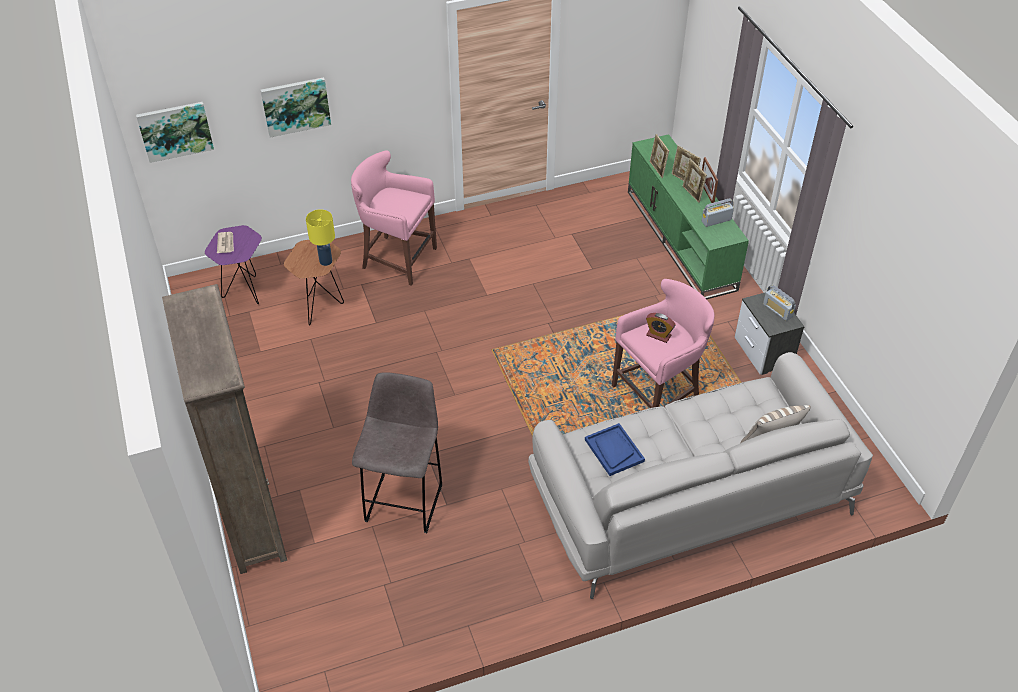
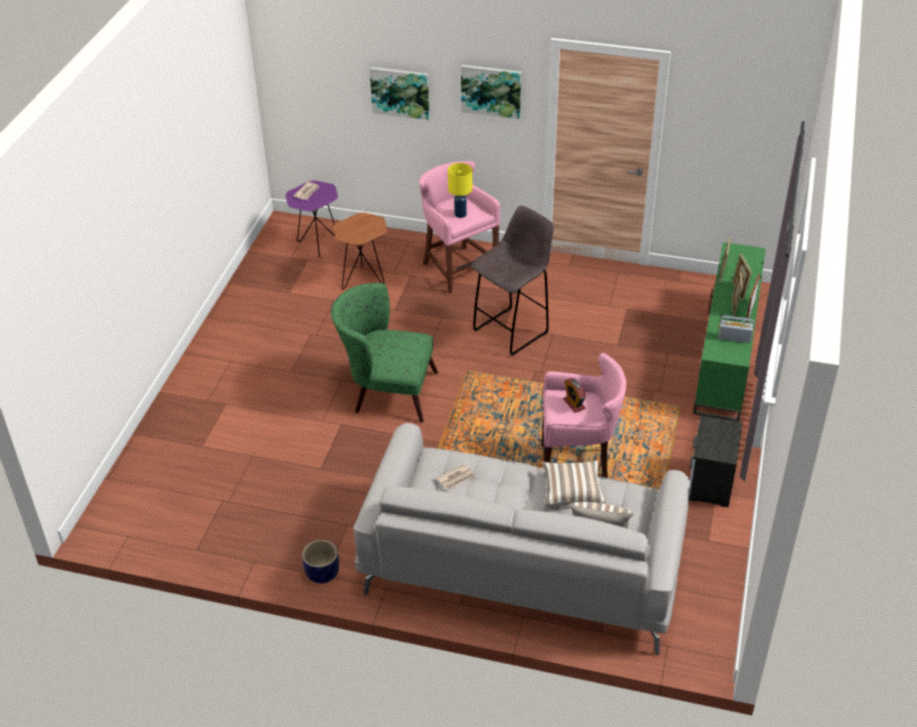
camera: 35 degrees right, 5 degrees down
picture [136,102,214,163] -> picture moved to [461,65,521,119]
brown bookcase [162,284,287,574] -> none
yellow table lamp [306,209,335,266] -> yellow table lamp moved to [448,163,472,218]
grey stool [352,372,442,533] -> grey stool moved to [471,206,554,356]
blue tray [585,423,645,476] -> newspaper [436,464,475,490]
radio [763,285,796,321] -> none
none -> planter [302,540,339,583]
none -> green armchair [331,283,438,423]
none -> pillow [541,461,606,505]

